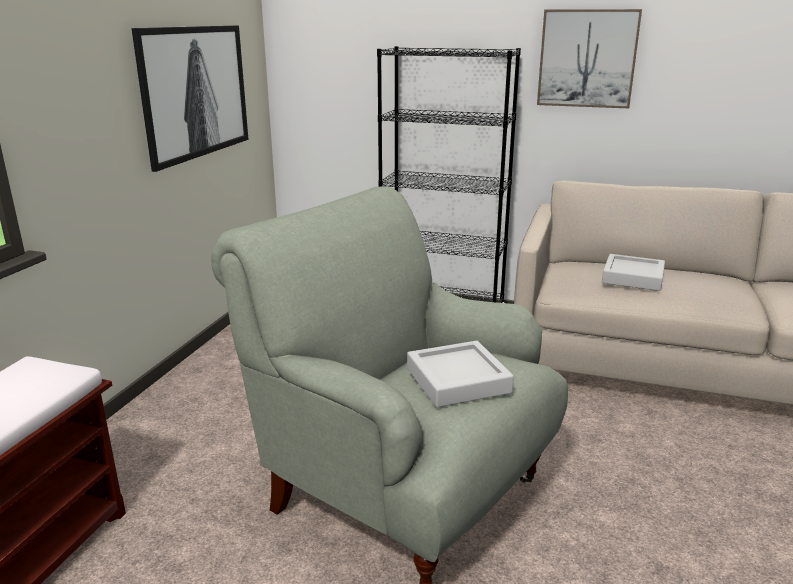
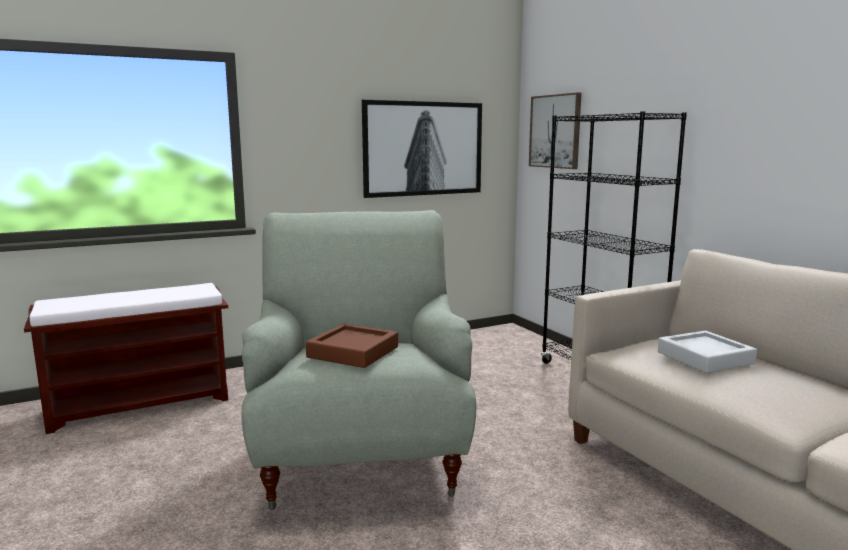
camera: 45 degrees right, 10 degrees down
grey tray [407,341,514,408] -> brown tray [306,324,398,368]
picture [537,9,642,108] -> picture moved to [529,92,582,169]

